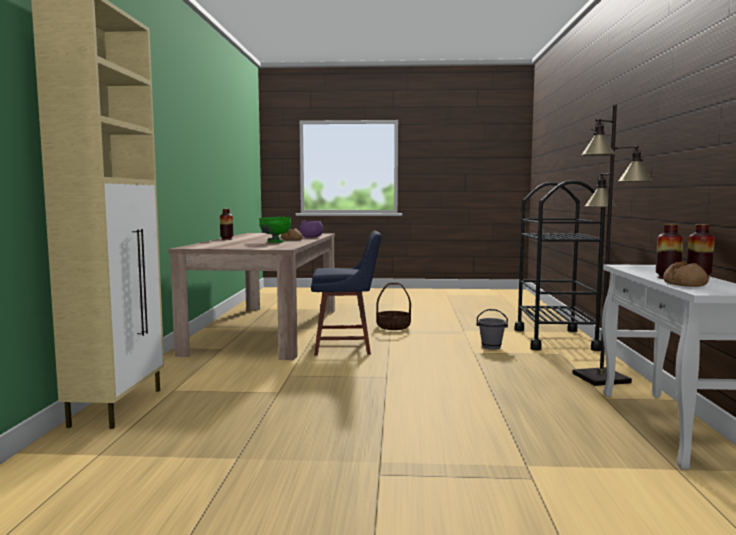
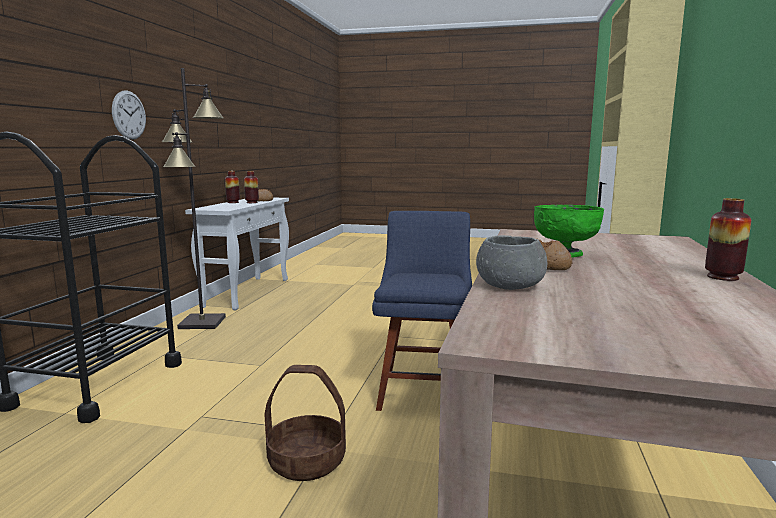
camera: 170 degrees left, 5 degrees up
purple bowl [299,221,323,238] -> grey bowl [476,235,547,290]
blue chair [311,231,381,355] -> blue chair turned 90 degrees clockwise [372,211,472,411]
grey bucket [476,309,508,350] -> none
none -> wall clock [112,90,146,140]

